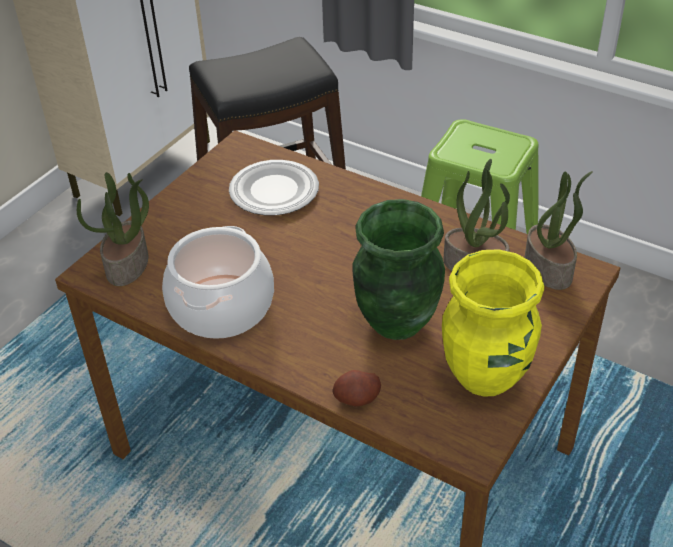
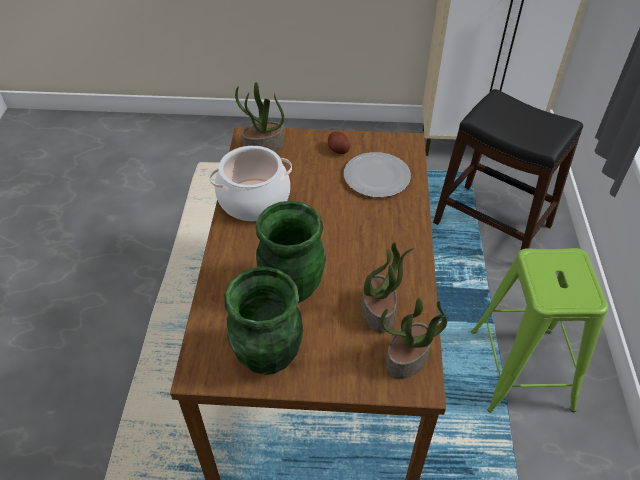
camera: 60 degrees right, 5 degrees up
potato [332,370,381,406] -> potato moved to [328,131,351,154]
yellow vase [442,249,544,397] -> green vase [224,267,303,375]

